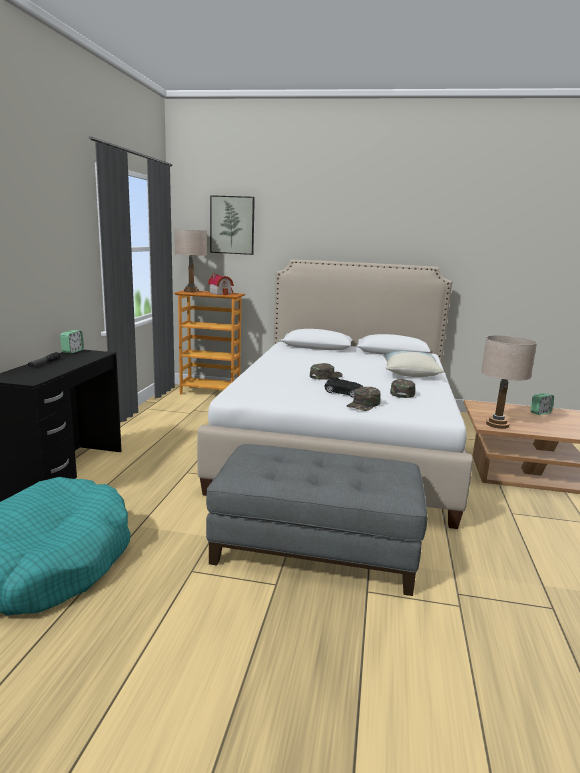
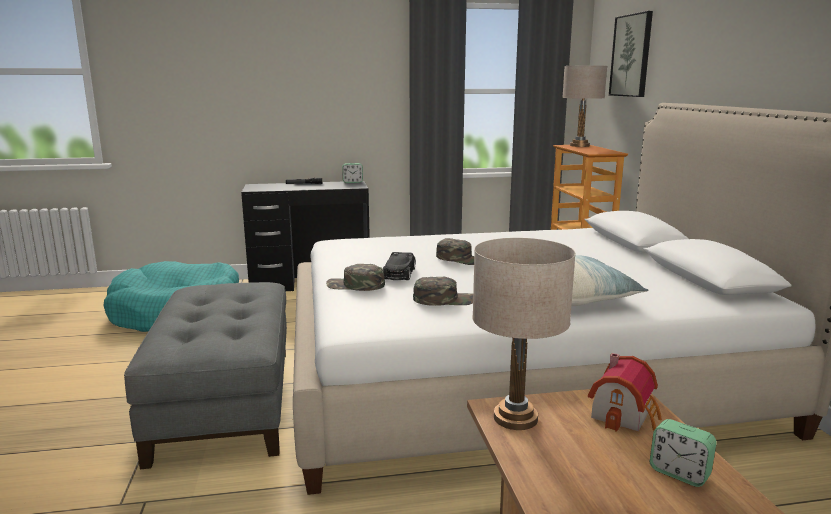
camera: 70 degrees right, 0 degrees up
toy house [208,273,234,295] -> toy house moved to [588,353,662,432]

